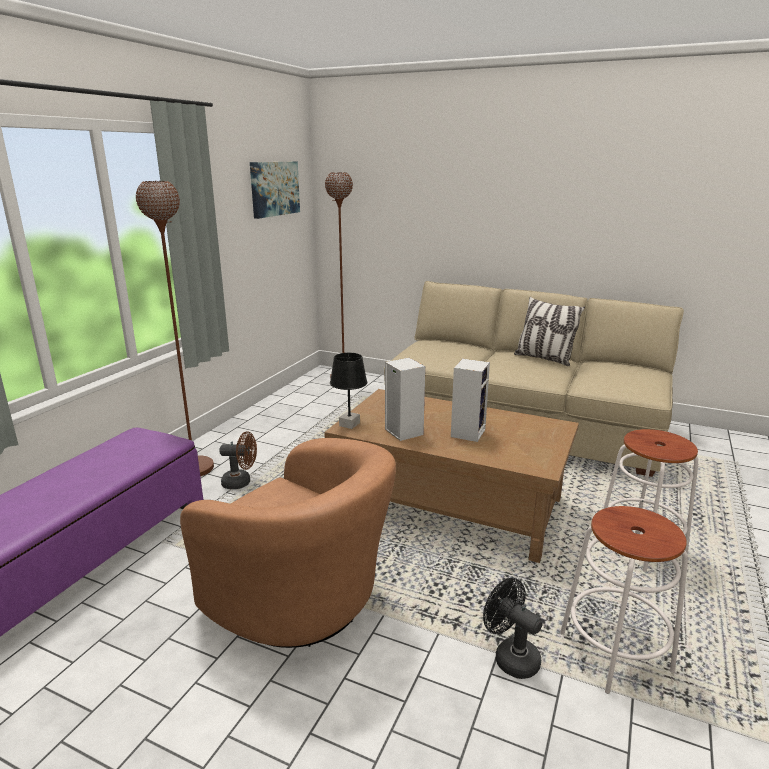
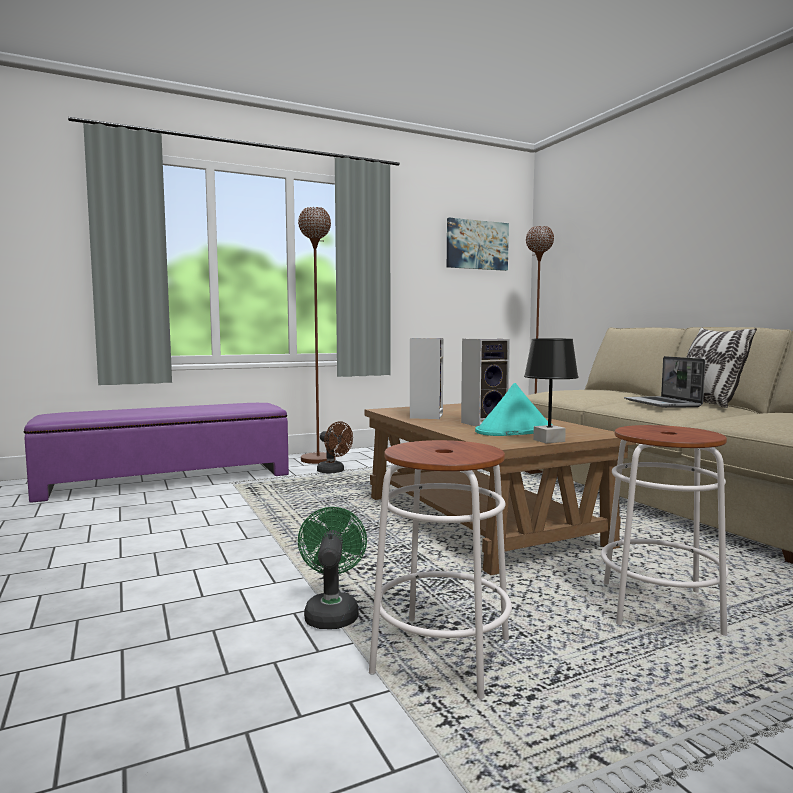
camera: 40 degrees right, 15 degrees down
brown armchair [180,438,396,648] -> none
black table lamp [330,353,368,429] -> black table lamp moved to [524,339,579,444]
black fan [483,578,542,679] -> green fan [298,507,367,629]
none -> turquoise hat [475,383,553,436]
none -> laptop [624,356,705,408]

